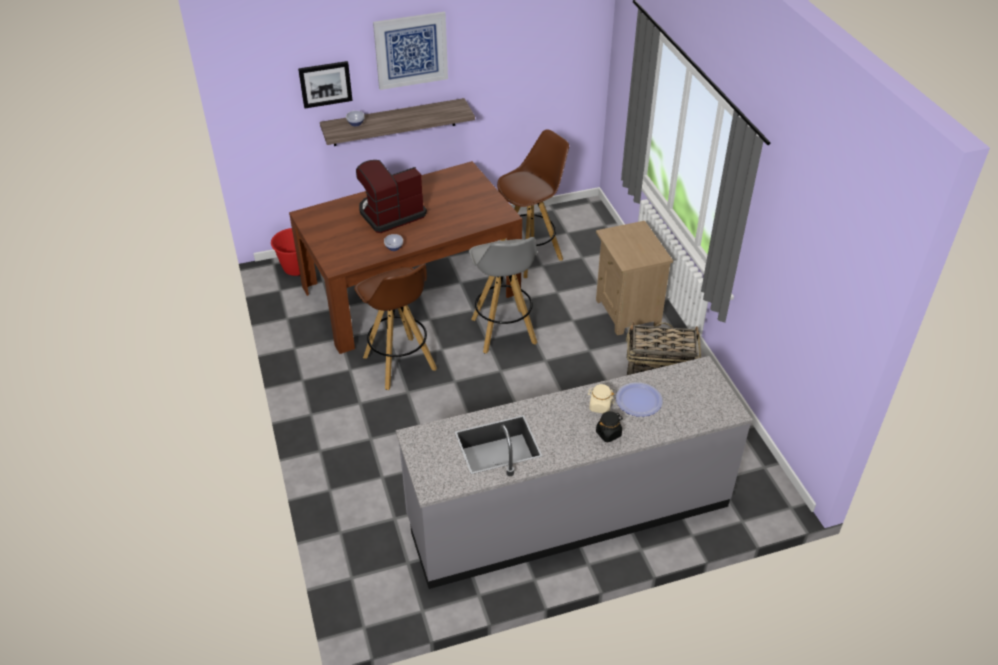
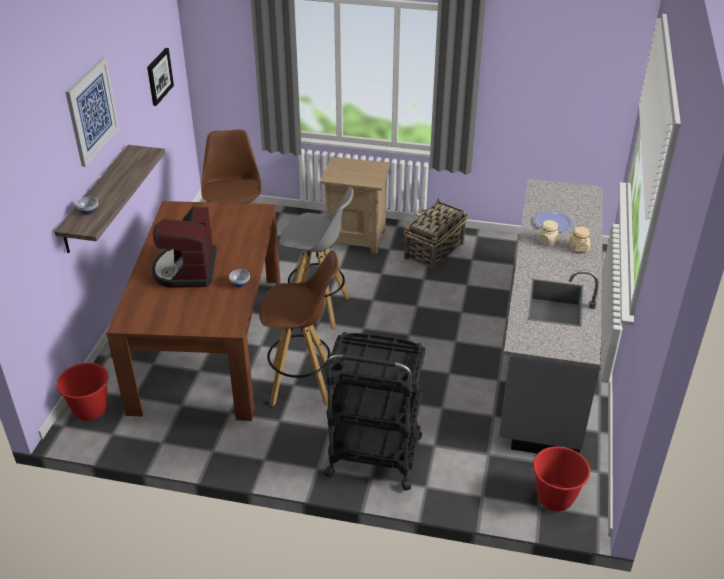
camera: 60 degrees left, 5 degrees down
picture [298,61,353,108] -> picture moved to [147,48,174,106]
black jar [596,411,623,442] -> beige jar [569,227,590,252]
none -> black cart [324,332,425,491]
none -> red bucket [531,446,590,511]

